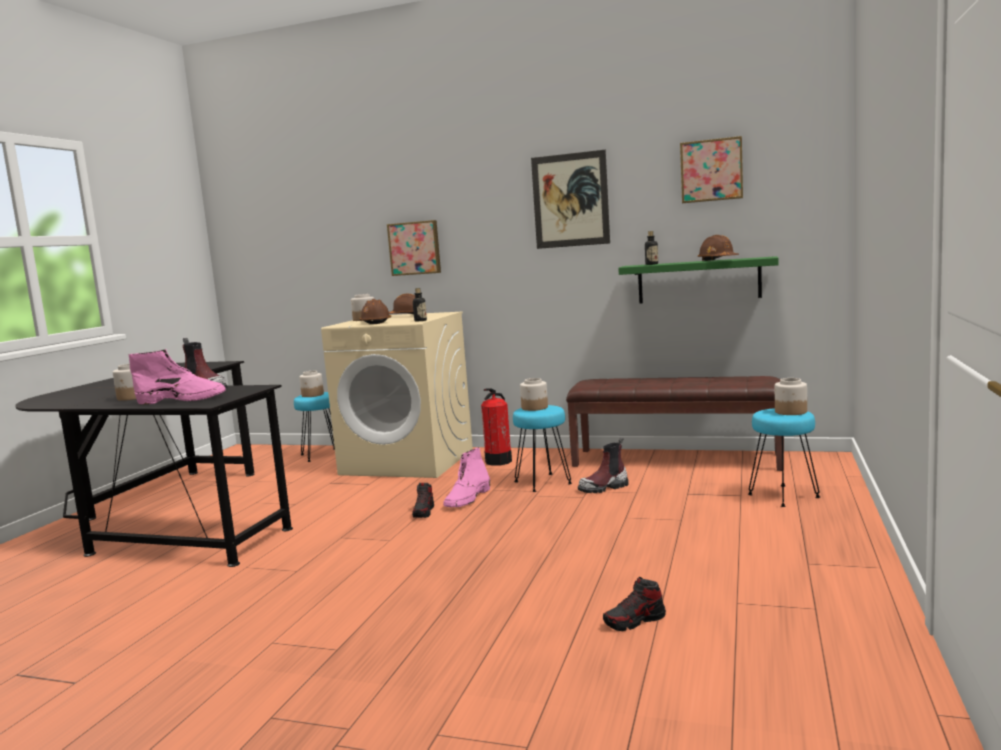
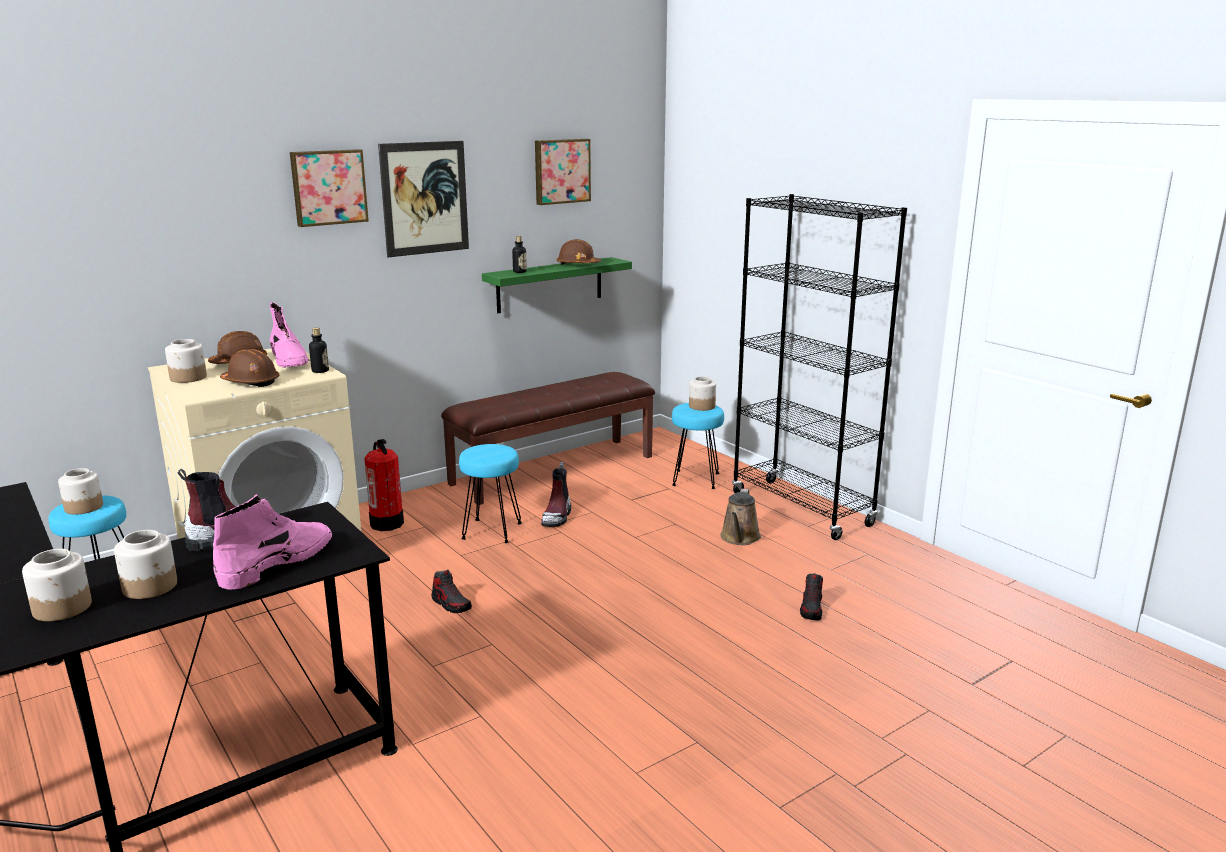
camera: 55 degrees left, 10 degrees up
picture [387,220,441,276] -> picture moved to [290,149,369,227]
pink boot [443,447,490,507] -> pink boot moved to [270,302,309,367]
jar [520,378,548,411] -> jar moved to [22,549,92,621]
none -> brown watering can [720,489,761,545]
none -> black bookcase [732,194,907,540]

